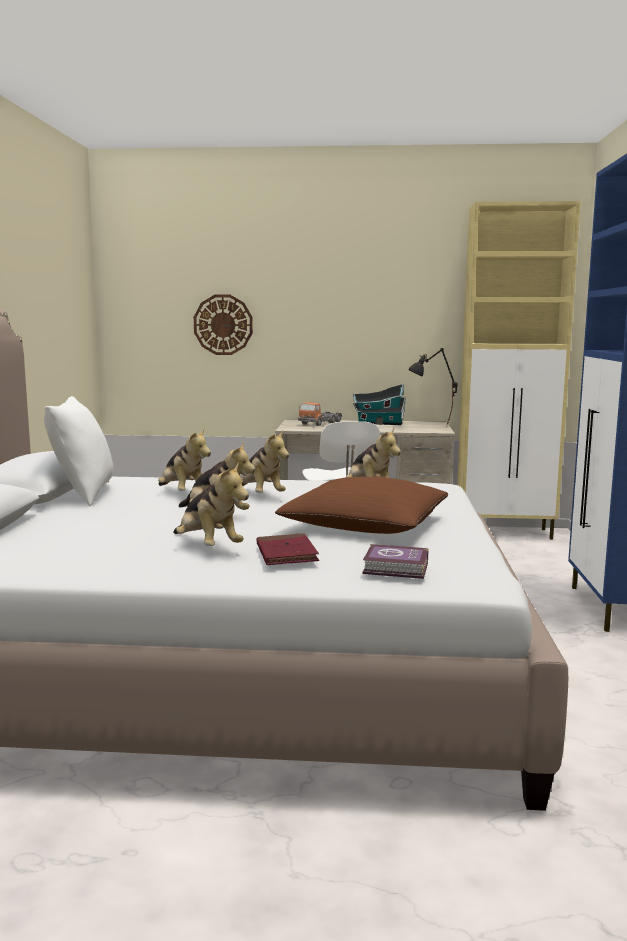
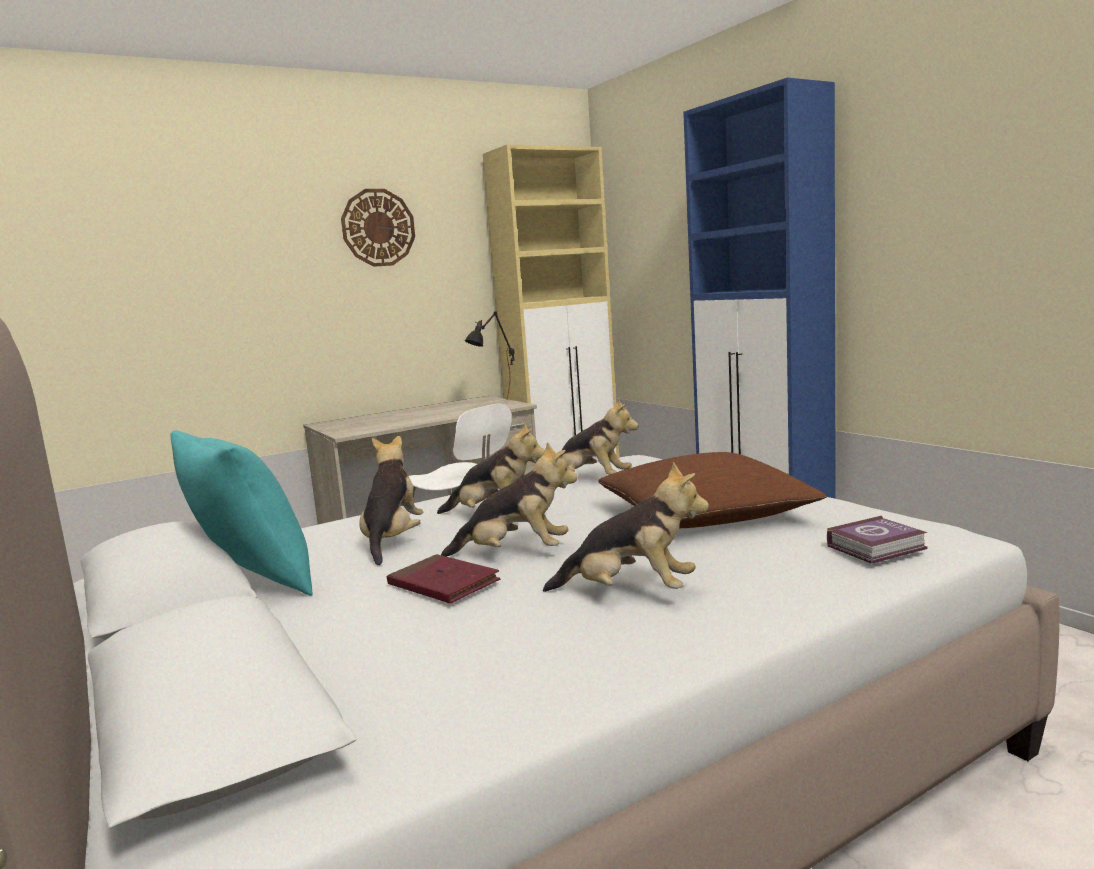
camera: 35 degrees left, 0 degrees up
white pillow [44,396,113,506] -> turquoise pillow [171,430,313,596]
plush toy [158,429,211,490] -> plush toy turned 105 degrees counterclockwise [359,436,423,565]
wall clock [194,295,253,355] -> wall clock moved to [341,189,415,267]
red book [257,533,319,565] -> red book moved to [387,554,500,603]
toy truck [298,402,342,426] -> none
toy house [353,384,406,425] -> none

